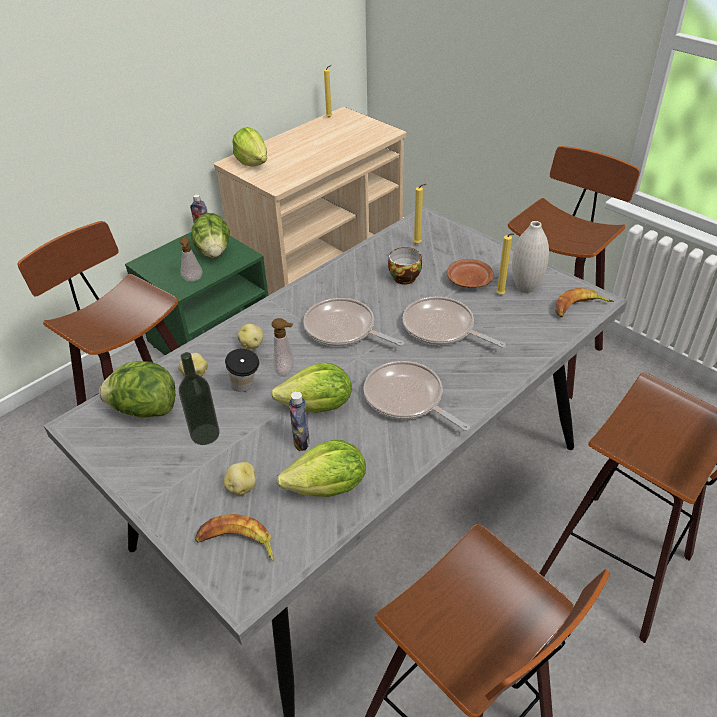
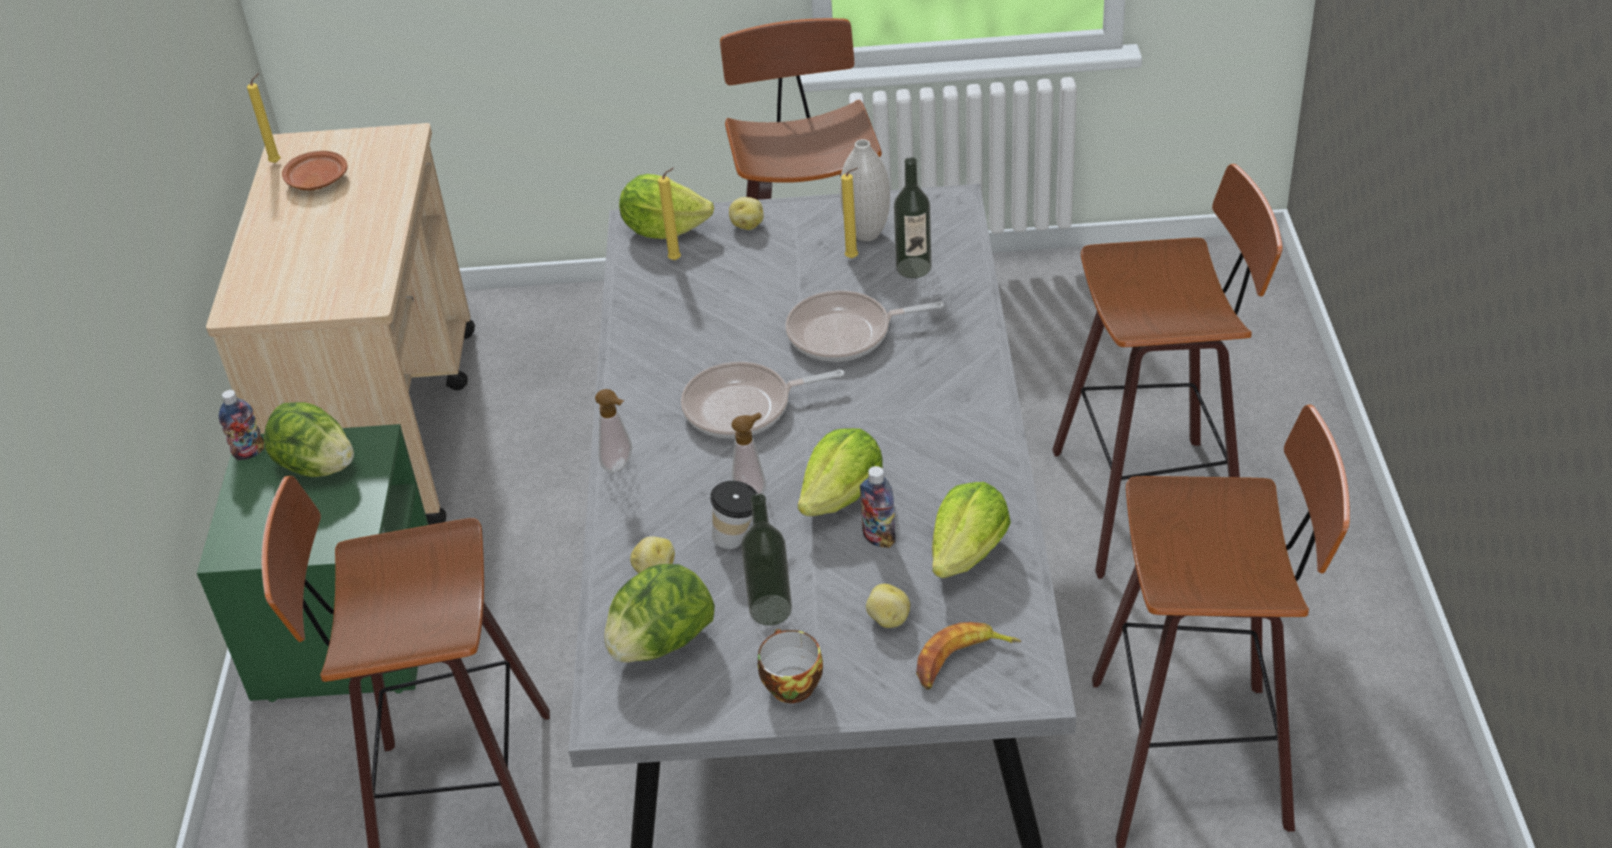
camera: 45 degrees left, 0 degrees up
soap dispenser [179,237,203,282] -> soap dispenser moved to [595,389,632,473]
lettuce [232,127,267,167] -> lettuce moved to [619,174,714,239]
potato [237,324,263,349] -> potato moved to [729,197,764,230]
frying pan [364,361,470,431] -> none
cup [388,247,422,285] -> cup moved to [758,629,823,703]
brown plate [447,259,494,288] -> brown plate moved to [282,151,347,190]
banana [555,288,614,317] -> none
none -> bottle [894,157,931,278]

